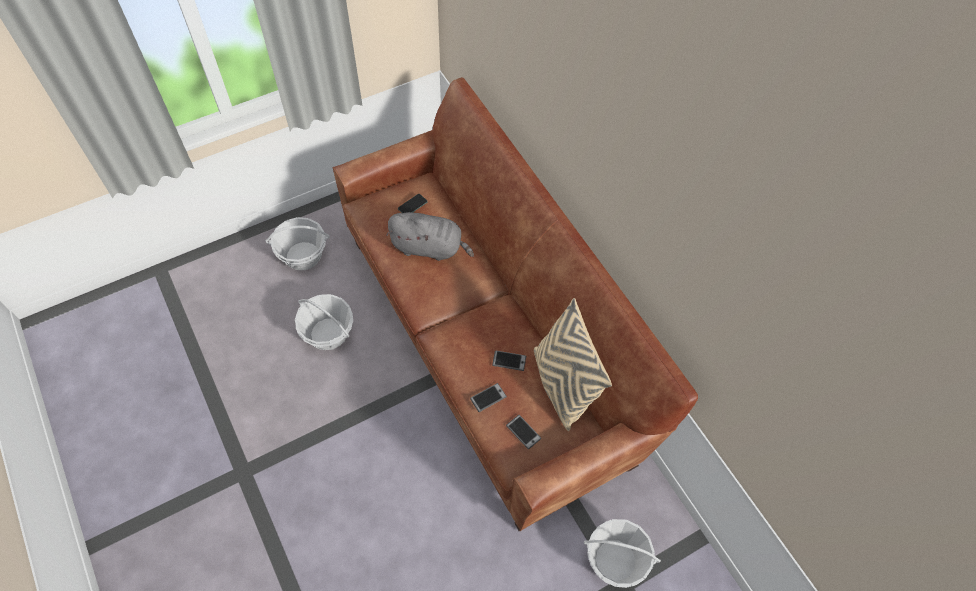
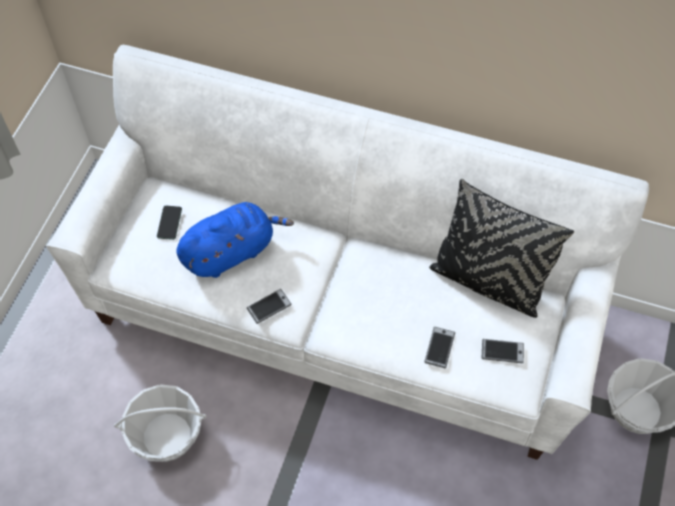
camera: 40 degrees left, 0 degrees up
basket [265,217,330,271] -> none
brown sofa [333,77,698,531] -> white sofa [46,45,649,460]
grey plush toy [387,212,474,261] -> blue plush toy [176,202,294,278]
phone [492,351,526,371] -> phone moved to [247,289,292,324]
beige pillow [534,298,612,431] -> black pillow [429,179,574,318]

